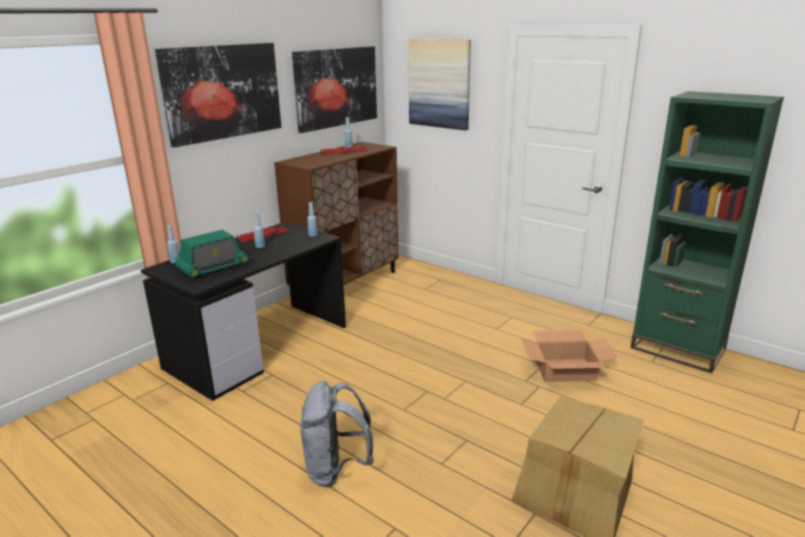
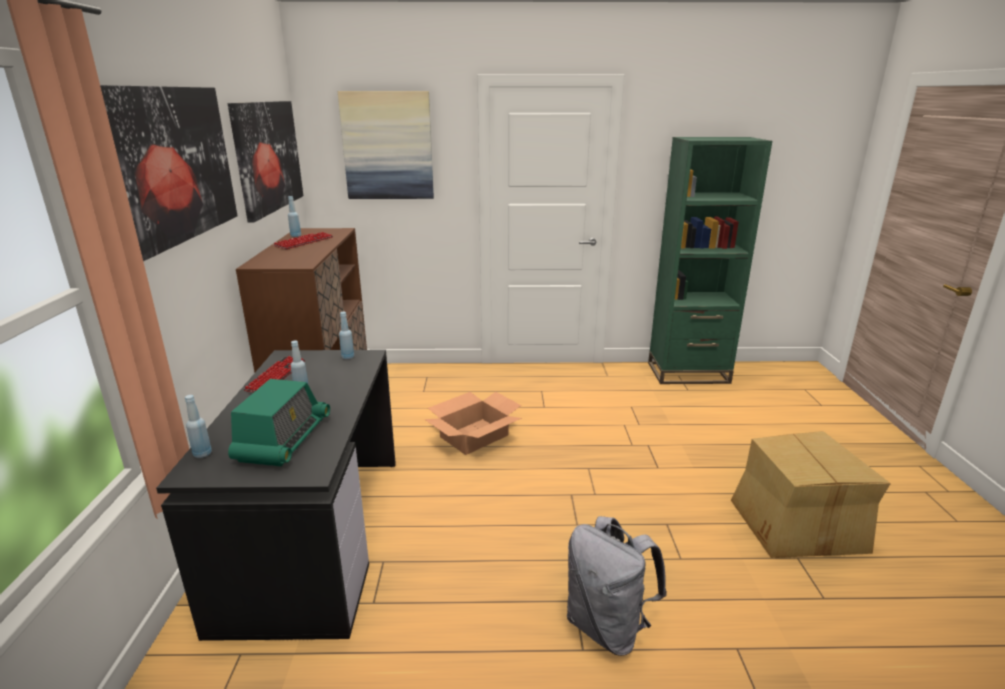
camera: 40 degrees left, 0 degrees up
cardboard box [521,330,618,382] -> cardboard box moved to [424,392,522,455]

